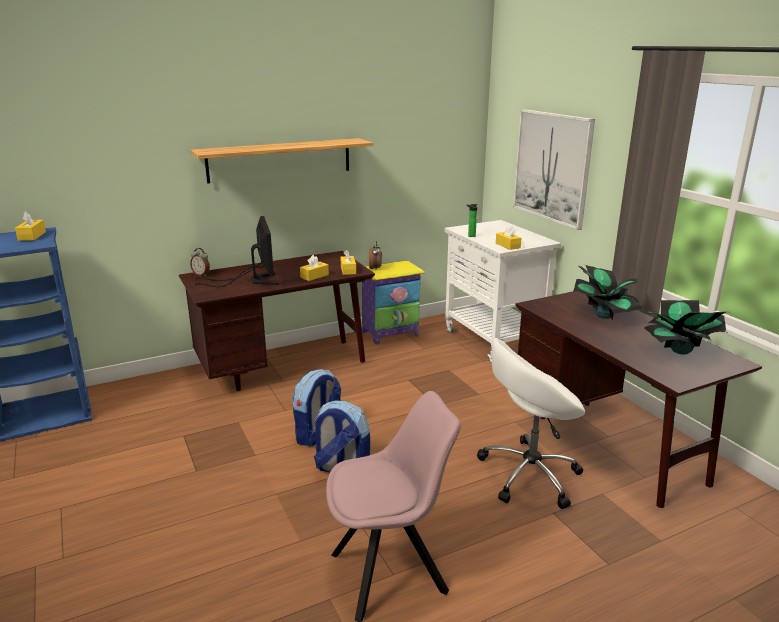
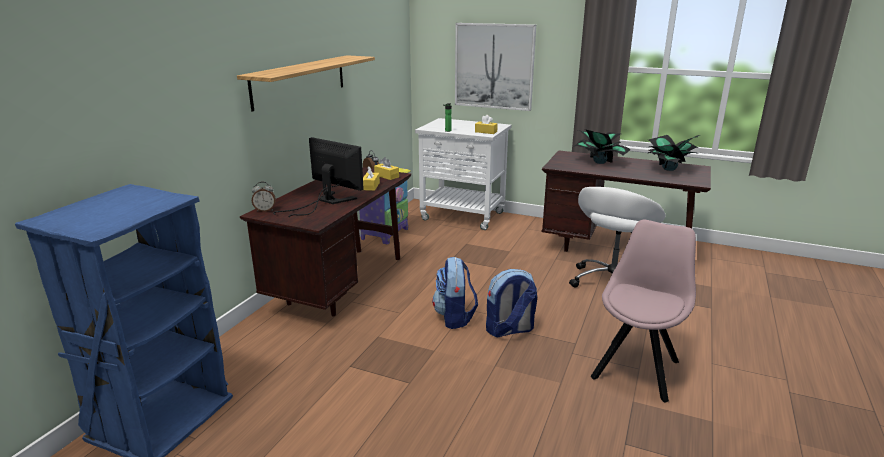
camera: 40 degrees left, 0 degrees up
yellow tissue box [15,211,46,241] -> none

